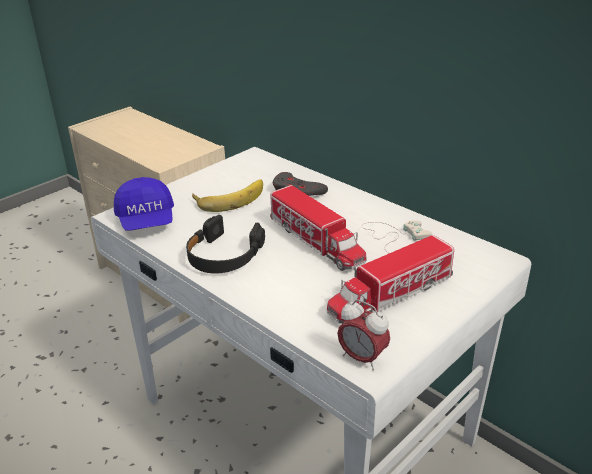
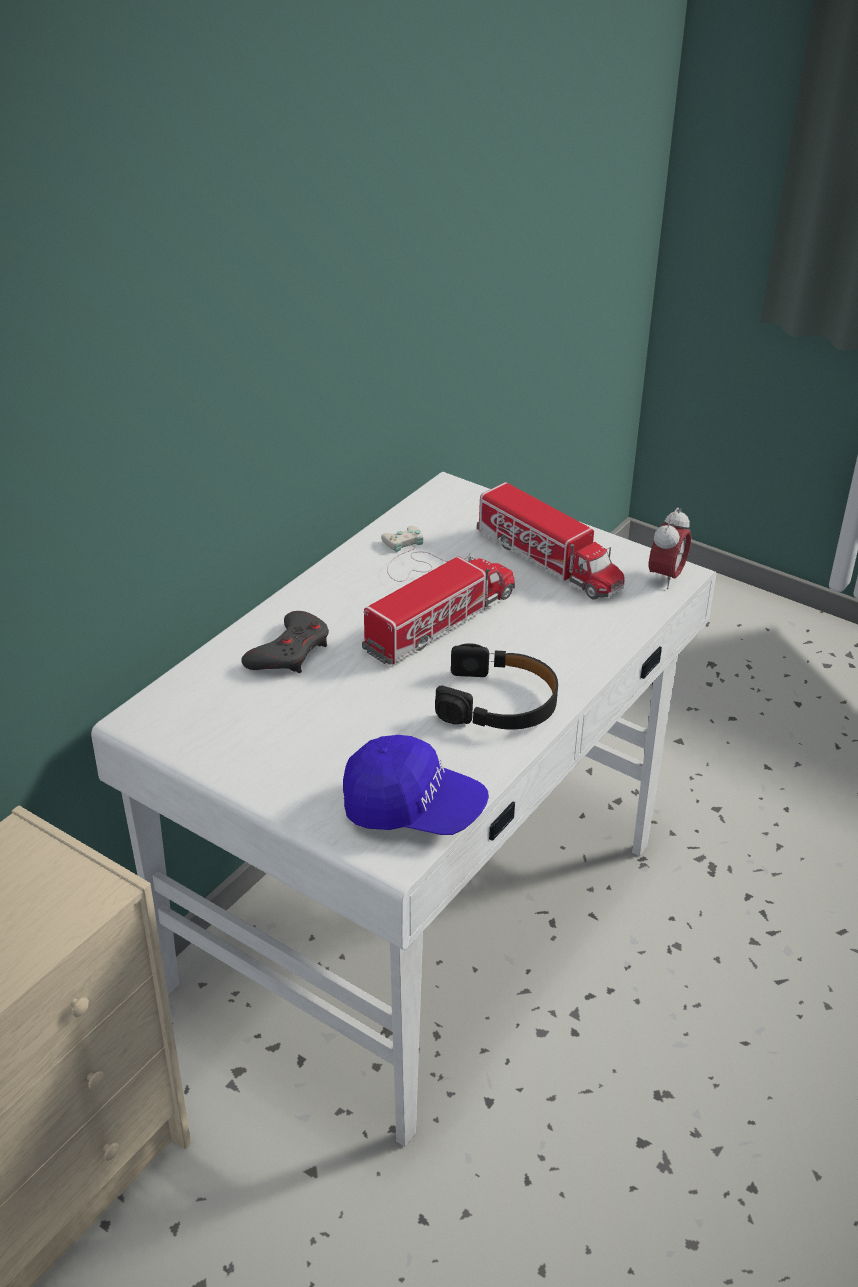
camera: 100 degrees left, 5 degrees up
blue cap [114,177,174,231] -> blue cap turned 45 degrees clockwise [343,735,489,835]
banana [192,179,263,212] -> none

